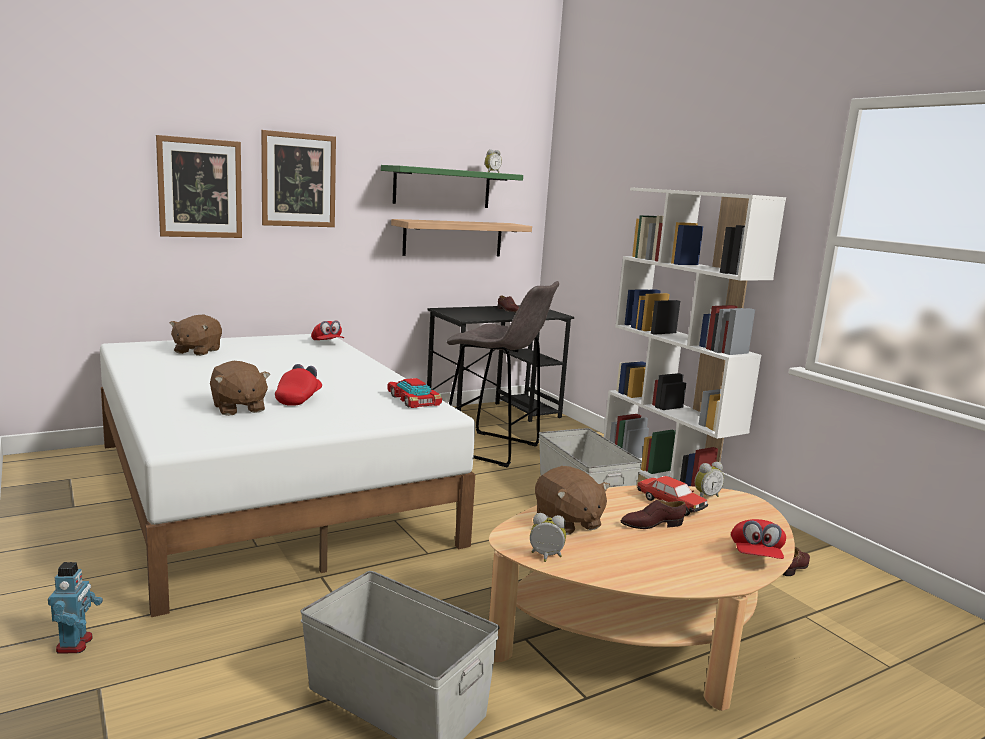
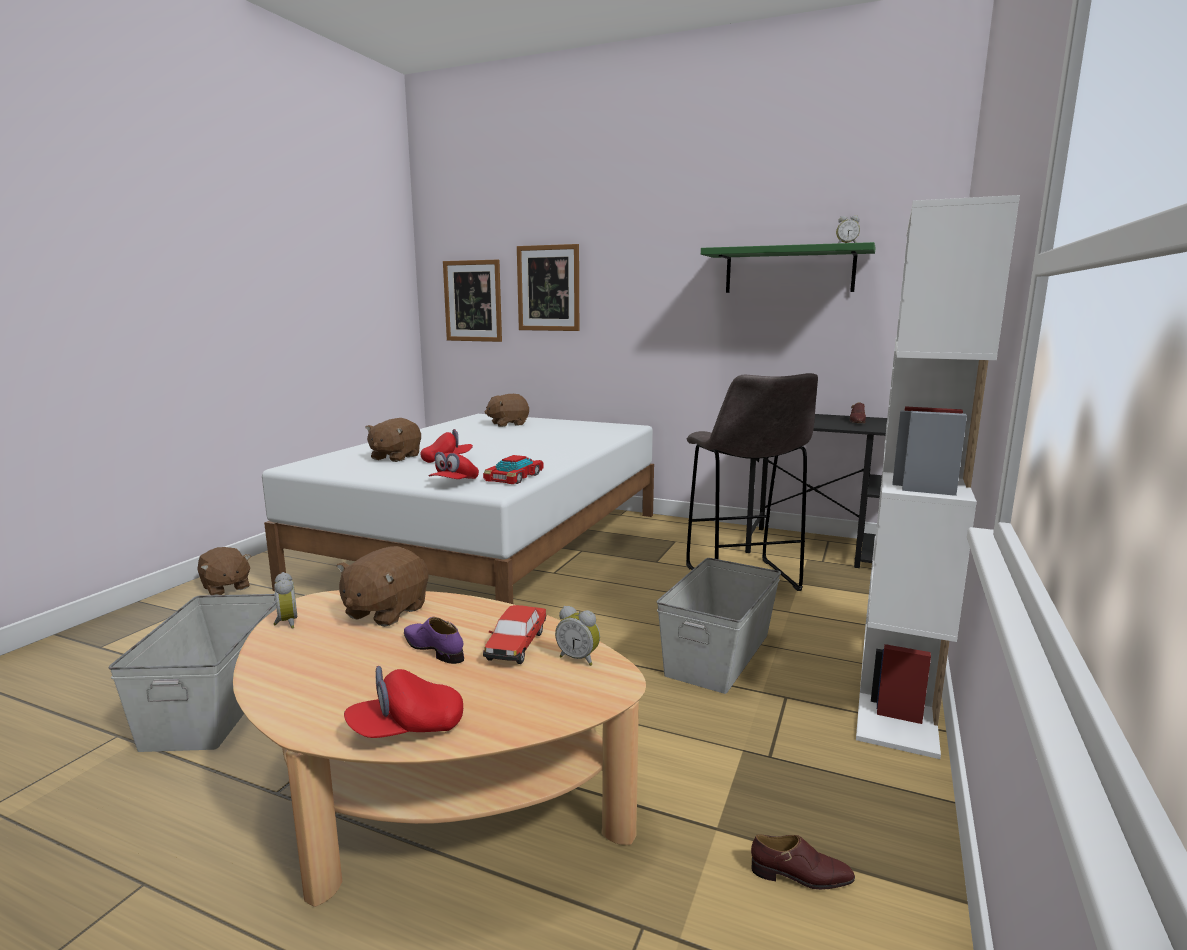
camera: 55 degrees right, 0 degrees up
toy robot [48,562,103,653] -> brown plush toy [197,547,251,595]
picture [261,130,336,227] -> picture moved to [443,260,502,342]
red cap [311,321,344,340] -> red cap moved to [428,452,479,479]
shelf [391,219,532,256] -> none
brown shoe [621,499,686,529] -> purple shoe [404,617,464,664]

